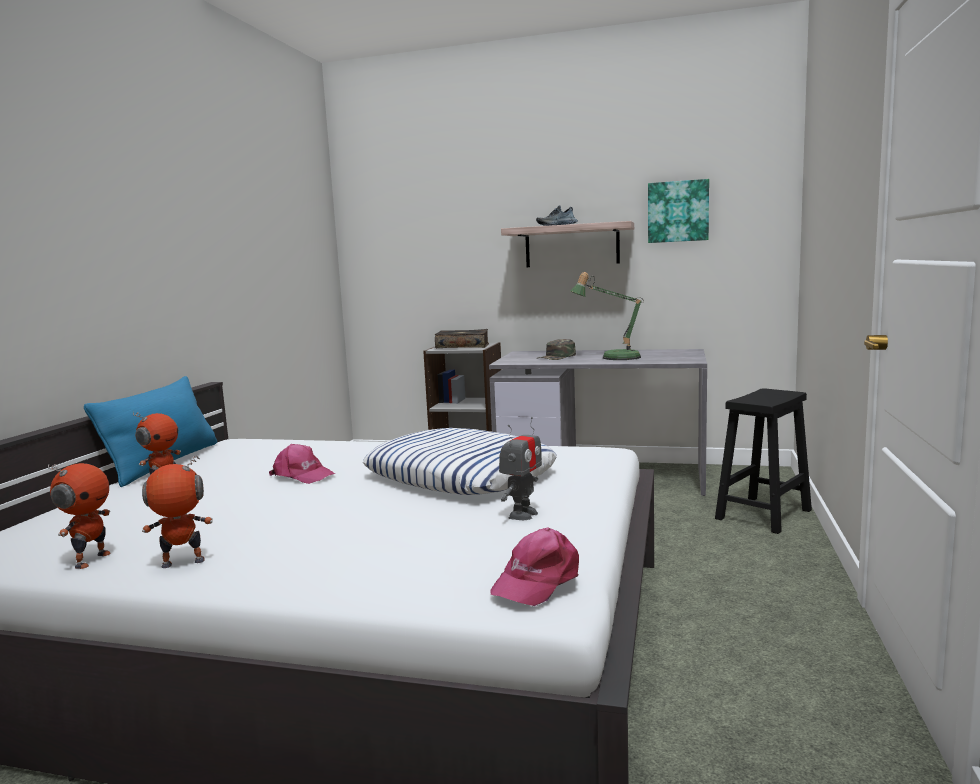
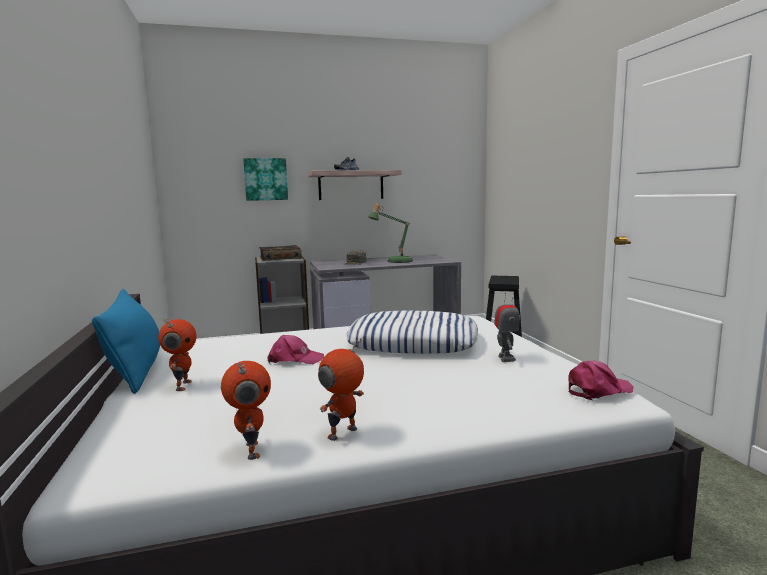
camera: 30 degrees left, 0 degrees up
pink cap [491,528,579,606] -> pink cap turned 120 degrees counterclockwise [568,361,634,400]
picture [648,179,709,243] -> picture moved to [243,158,288,201]

